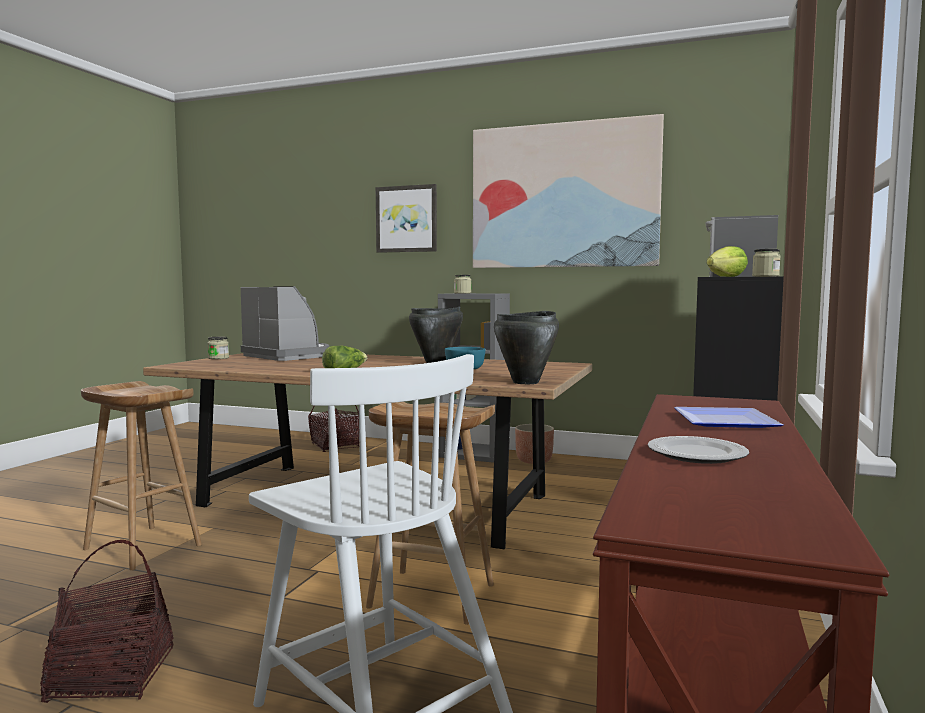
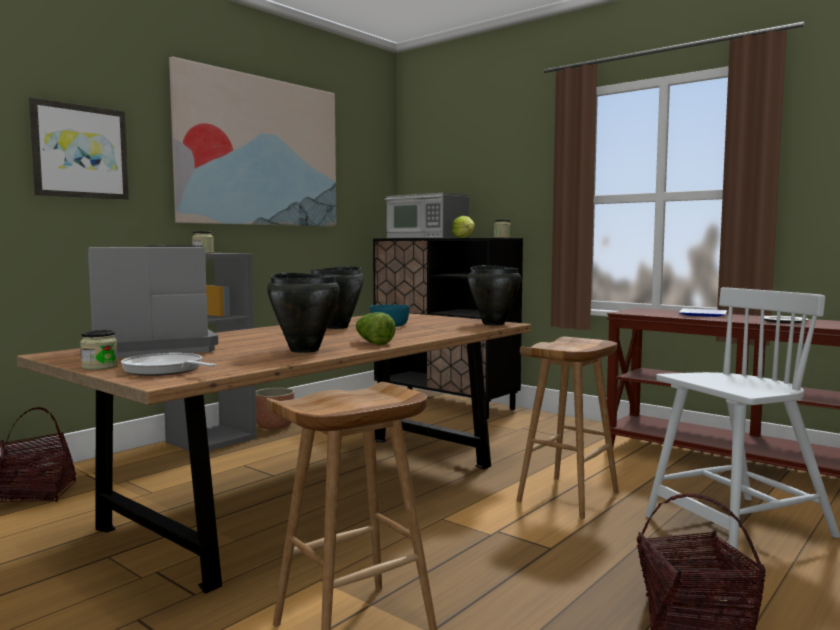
camera: 70 degrees left, 0 degrees up
none -> frying pan [121,353,216,376]
none -> black cooking pot [267,272,340,353]

